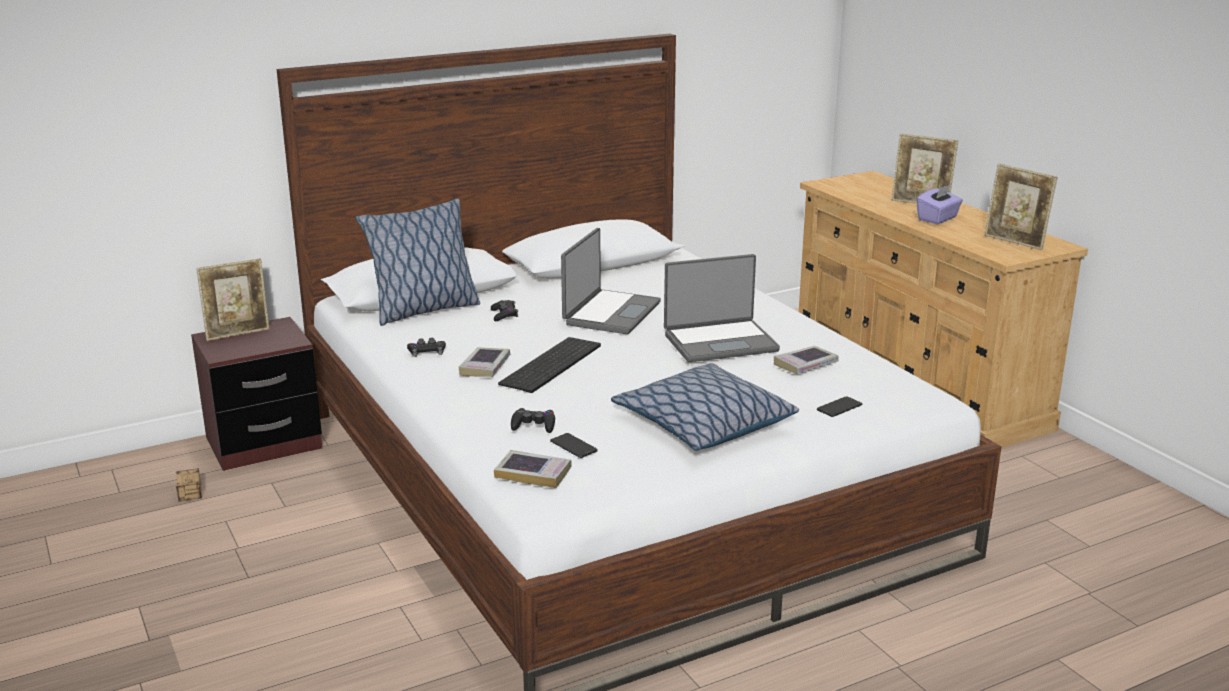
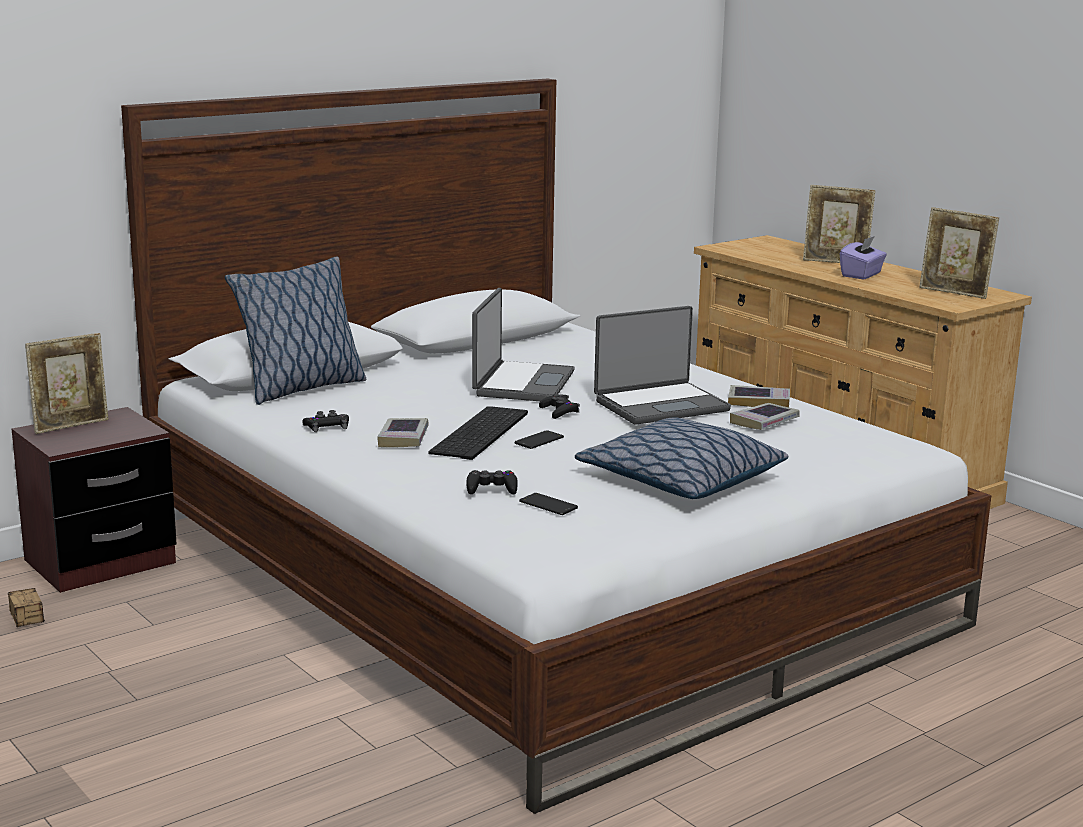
camera: 10 degrees left, 5 degrees down
black game controller [491,300,518,321] -> black game controller moved to [539,394,580,419]
book [494,450,572,488] -> book moved to [728,385,790,407]
phone [817,396,862,417] -> phone moved to [515,430,564,449]

